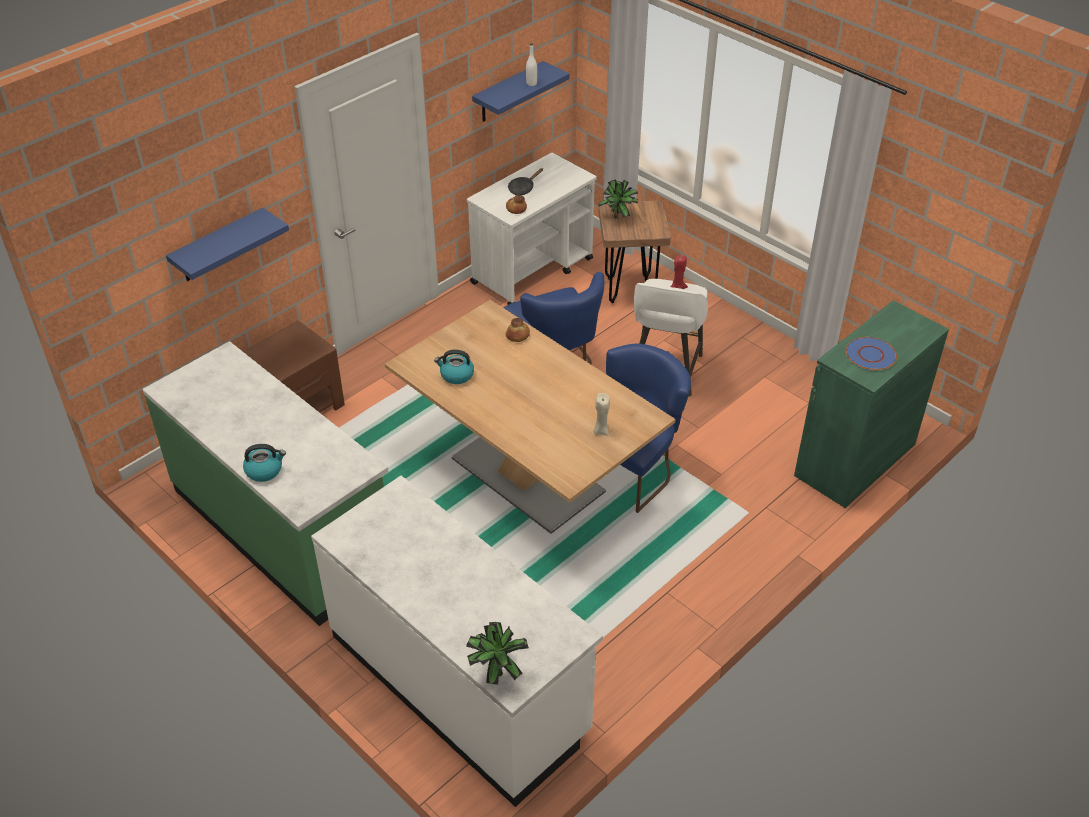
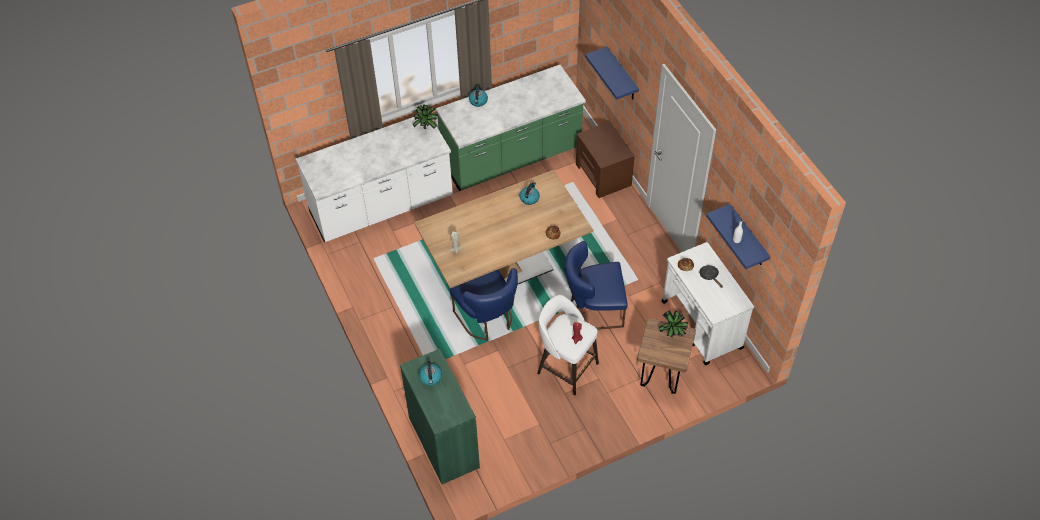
camera: 110 degrees right, 10 degrees up
potted plant [466,622,529,685] -> potted plant moved to [413,104,438,129]
blue plate [846,337,897,370] -> kettle [419,361,442,386]

